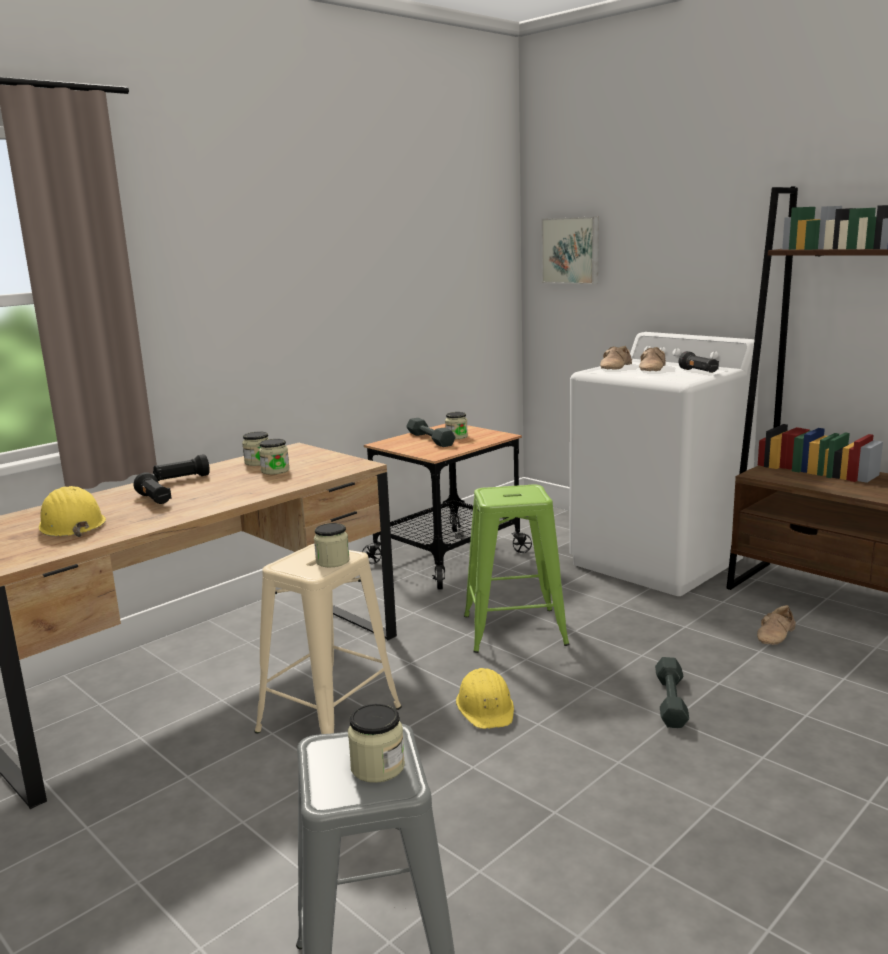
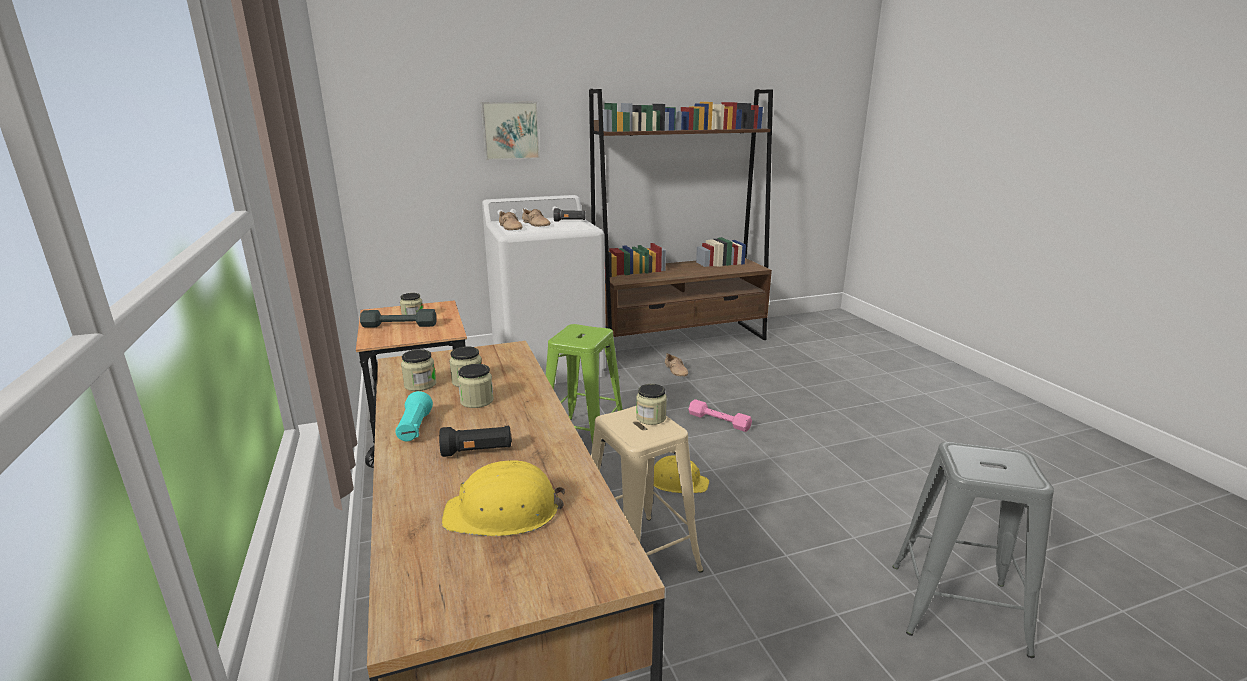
camera: 65 degrees left, 5 degrees up
black flashlight [153,454,210,481] -> turquoise flashlight [395,391,433,441]
jar [348,704,405,783] -> jar moved to [458,364,494,408]
picture [541,216,599,285] -> picture moved to [481,102,540,160]
grey dumbbell [655,657,689,728] -> pink dumbbell [688,399,752,432]

